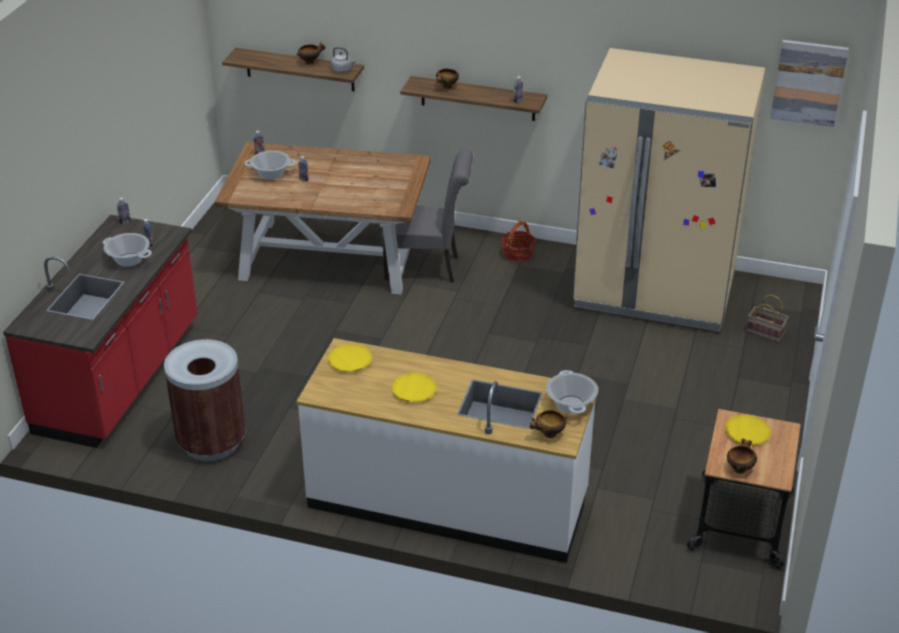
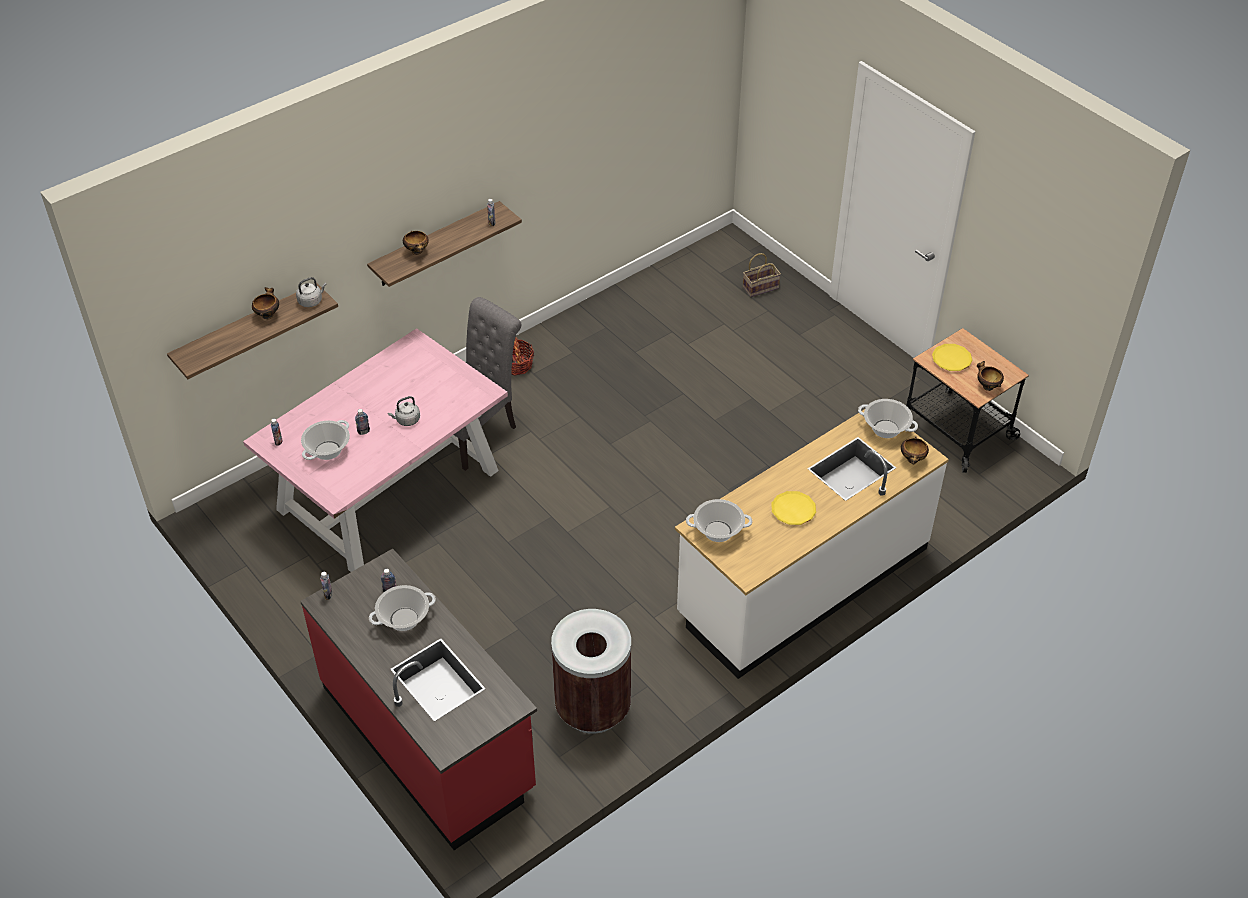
camera: 55 degrees left, 10 degrees up
brown dining table [214,142,431,294] -> pink dining table [243,328,508,572]
yellow plate [328,344,373,372] -> cooking pot [686,499,752,542]
beige fridge [573,48,765,332] -> none
picture [770,40,849,127] -> none
none -> grey kettle [388,396,420,426]

